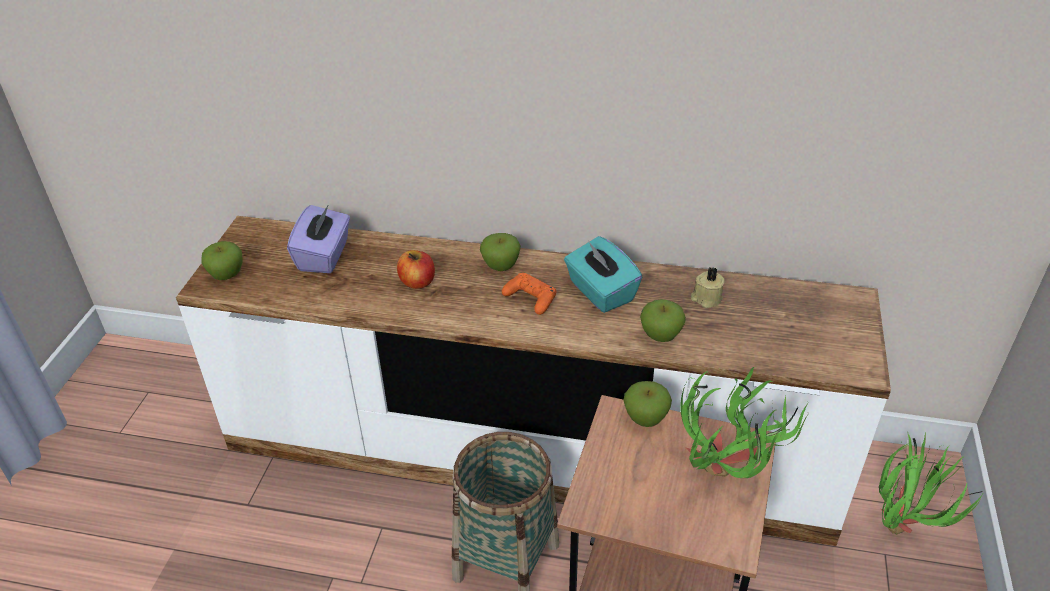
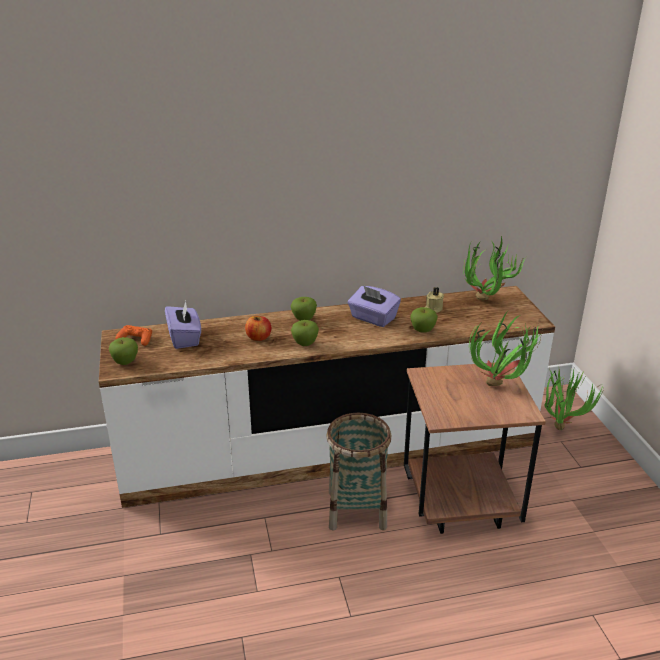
camera: 25 degrees left, 10 degrees down
orange game controller [502,273,556,315] -> orange game controller moved to [115,325,152,346]
turquoise tissue box [564,236,642,313] -> purple tissue box [348,285,401,327]
apple [623,381,672,427] -> apple moved to [291,320,319,346]
none -> potted plant [463,235,525,300]

